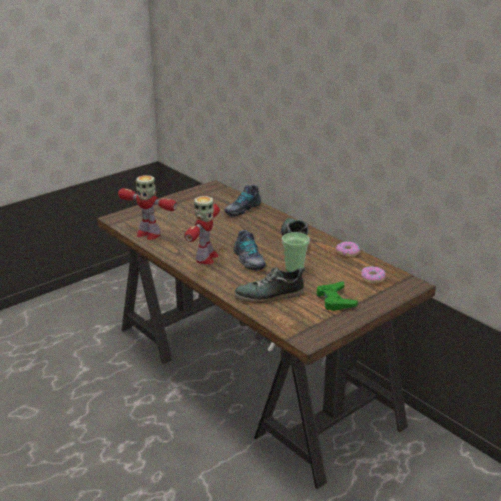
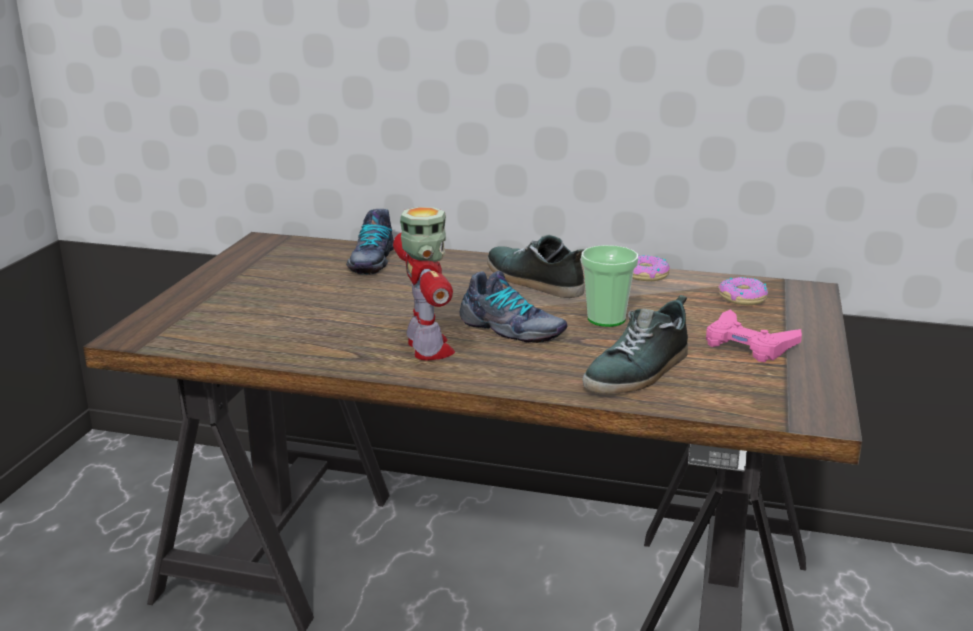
camera: 35 degrees left, 5 degrees down
toy robot [118,175,178,240] -> none
green game controller [317,281,358,311] -> pink game controller [706,309,802,362]

